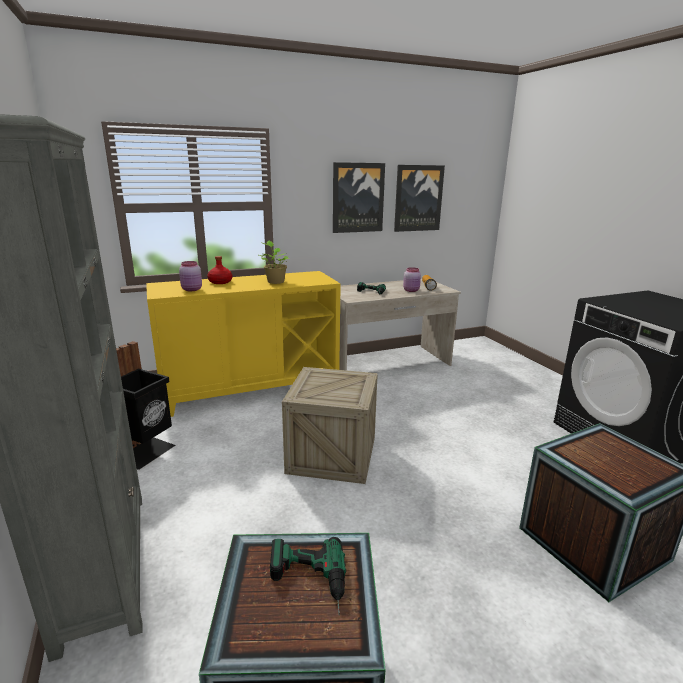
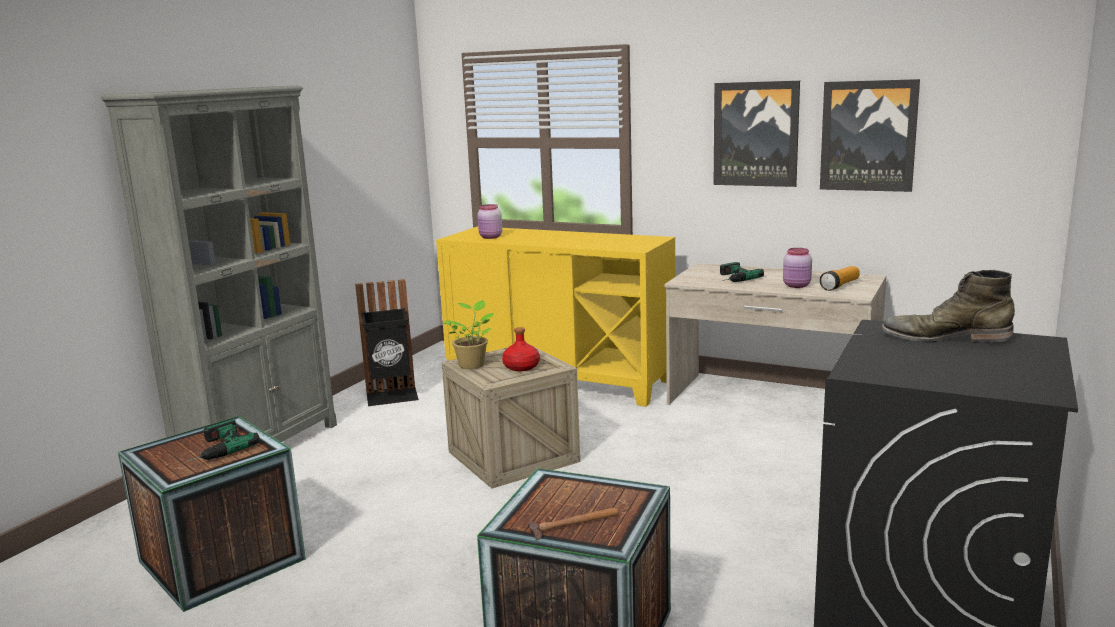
camera: 50 degrees right, 5 degrees down
red bottle [207,256,232,284] -> red bottle moved to [502,327,540,371]
potted plant [259,241,289,284] -> potted plant moved to [442,300,494,369]
none -> hammer [528,507,619,540]
none -> green boot [881,270,1015,343]

